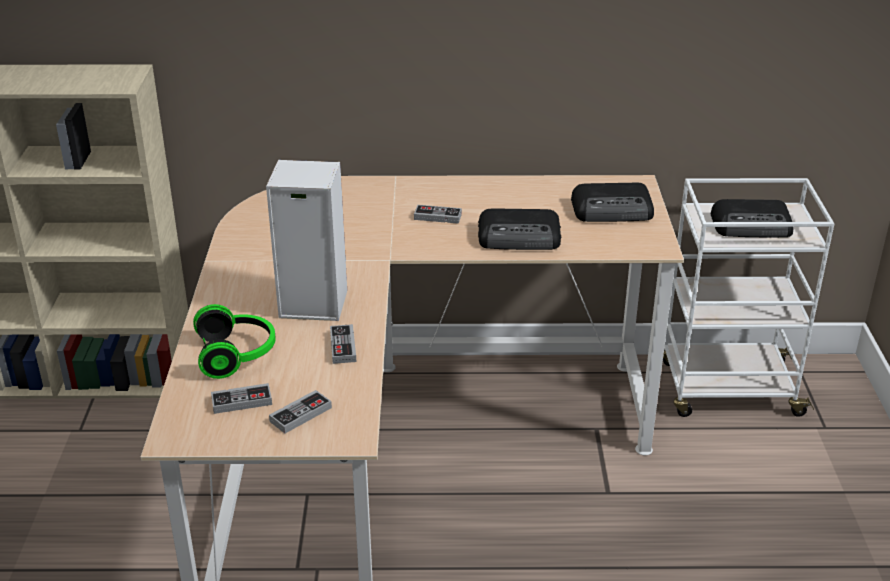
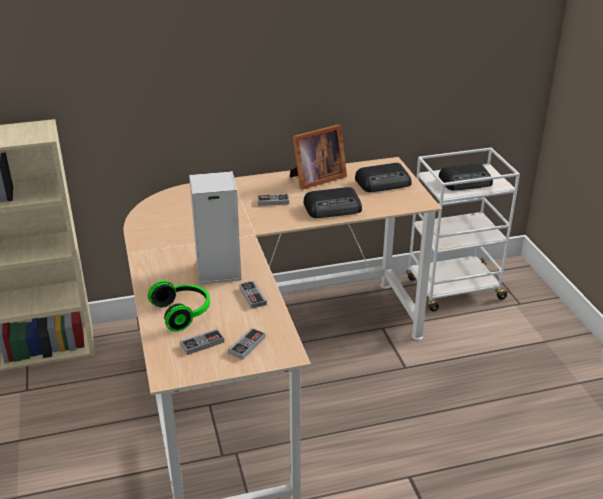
camera: 15 degrees left, 0 degrees up
none -> picture frame [290,124,347,190]

